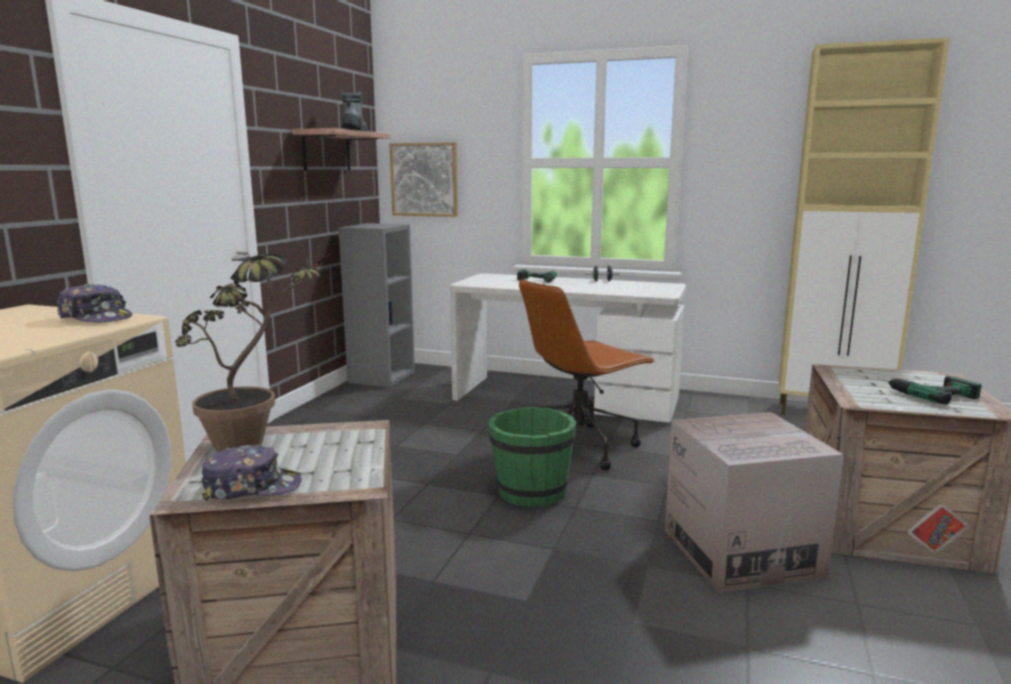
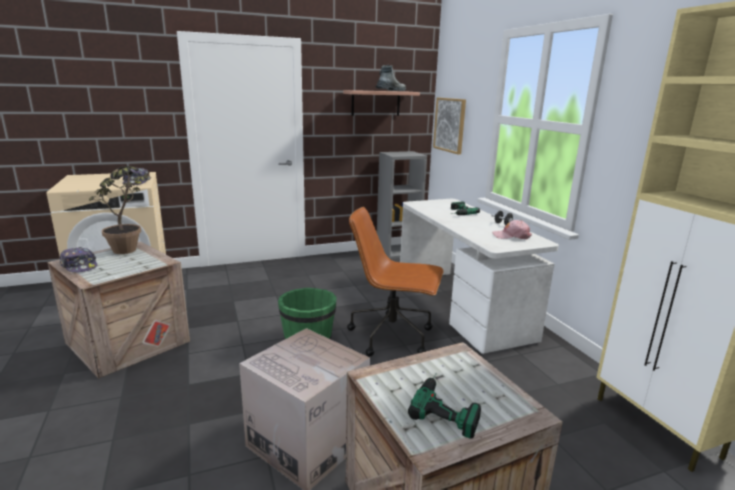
camera: 50 degrees right, 5 degrees up
none -> pink cap [492,220,532,239]

